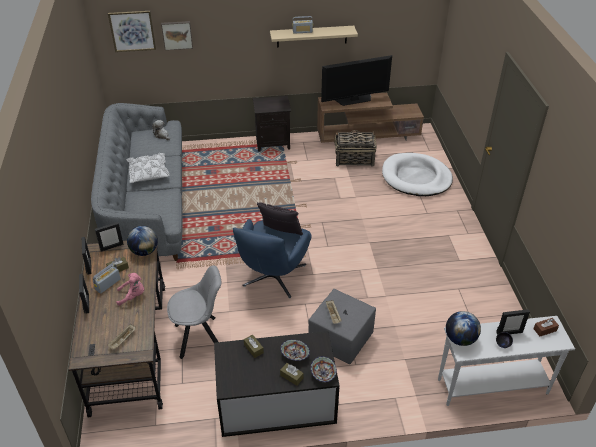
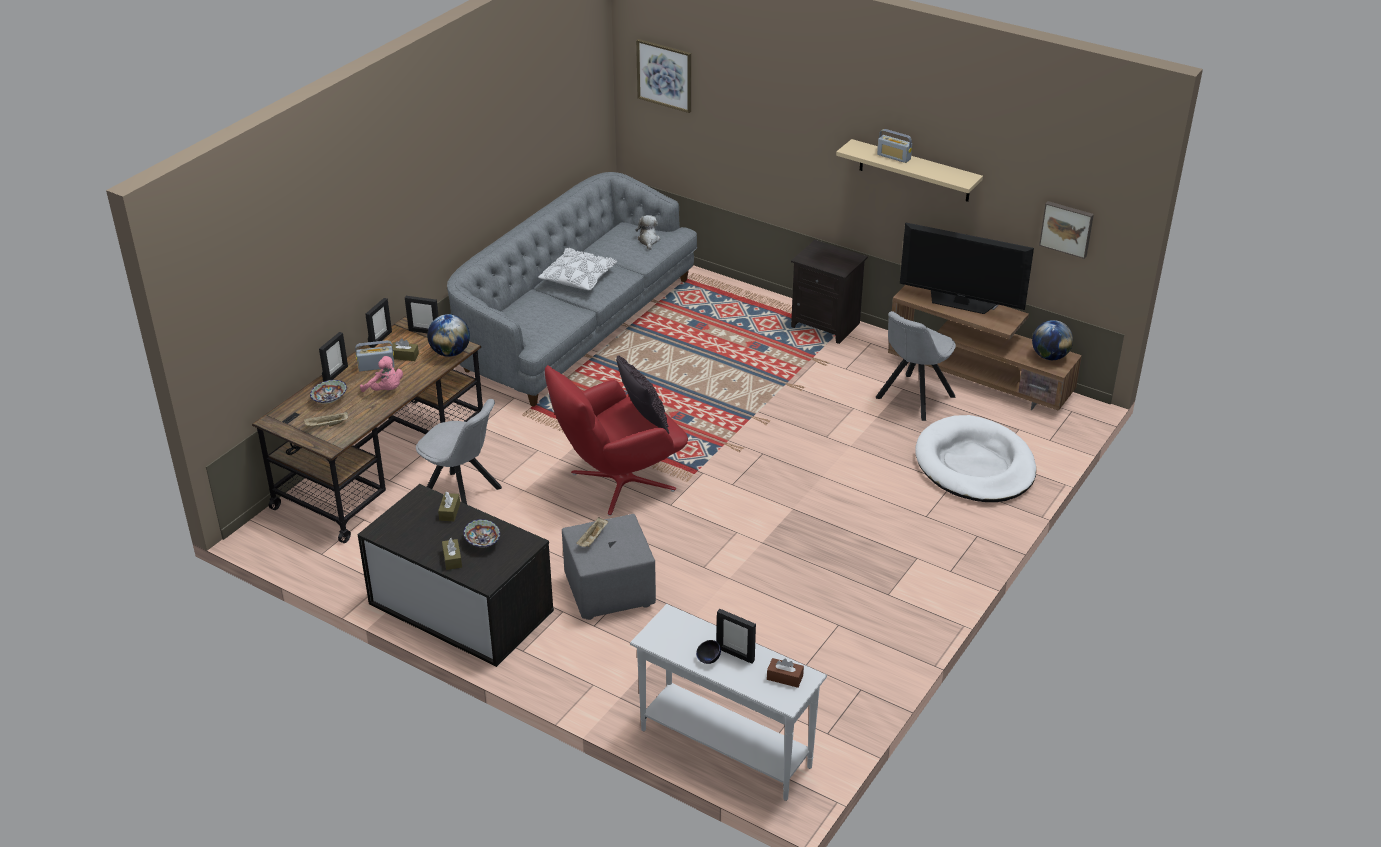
camera: 40 degrees right, 5 degrees down
picture [161,21,193,50] -> picture moved to [1039,201,1094,259]
blue armchair [233,219,312,298] -> red armchair [545,365,688,516]
bowl [311,356,337,382] -> bowl moved to [310,380,347,404]
basket [334,130,377,167] -> grey chair [876,311,956,421]
globe [446,311,481,346] -> globe moved to [1032,320,1073,360]

